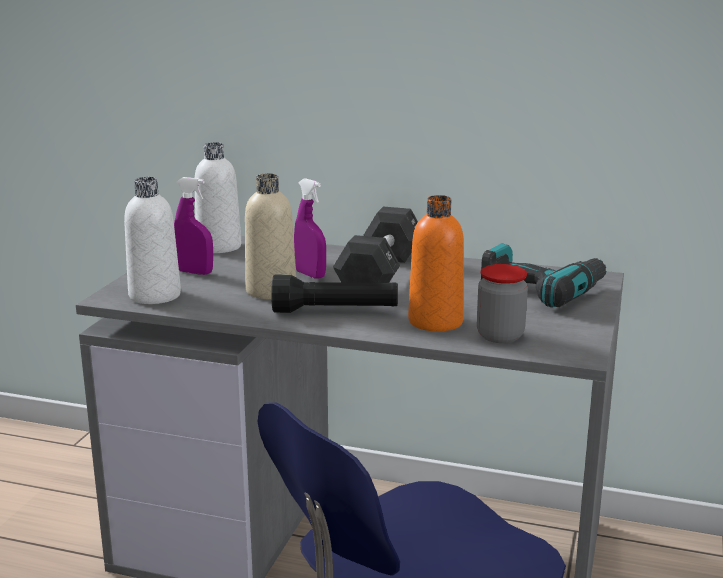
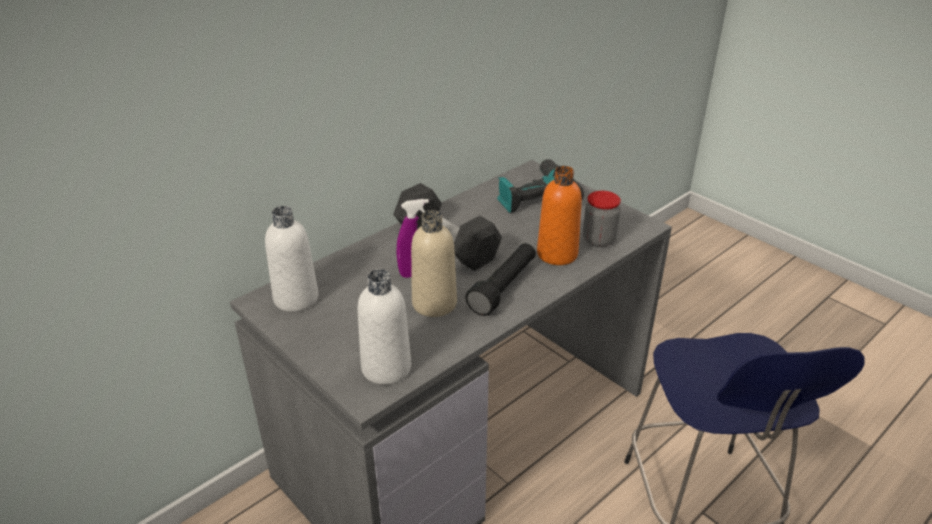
camera: 60 degrees left, 15 degrees up
purple spray bottle [174,177,213,275] -> none

